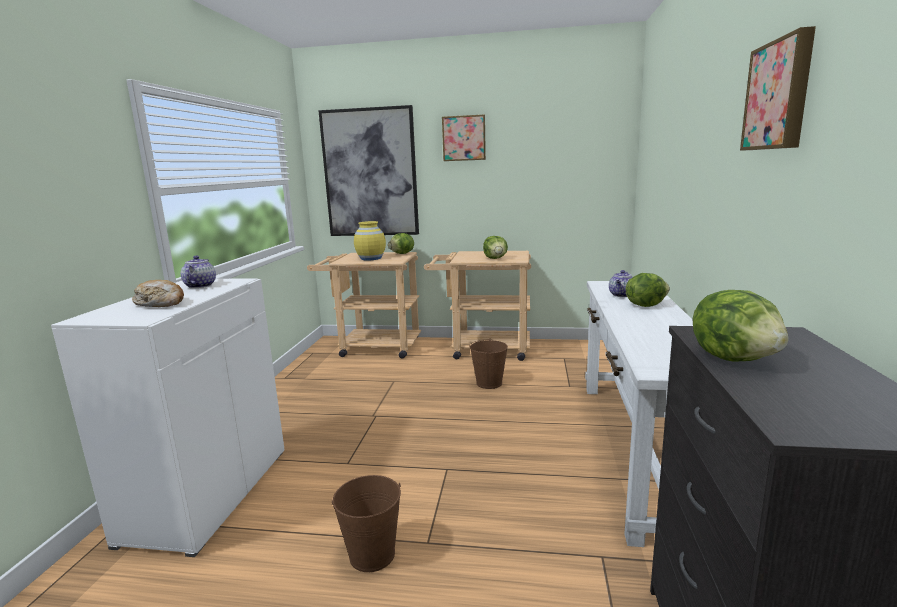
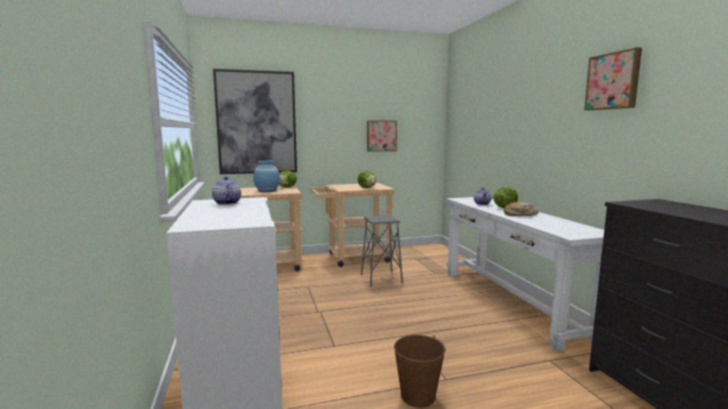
camera: 25 degrees left, 5 degrees down
bread [132,280,184,307] -> bread moved to [504,202,538,216]
yellow vase [354,221,386,261] -> blue vase [253,161,280,192]
picture [442,114,486,161] -> picture moved to [367,120,397,152]
brown bucket [470,338,508,389] -> grey stool [361,215,403,287]
lettuce [693,290,788,362] -> none

